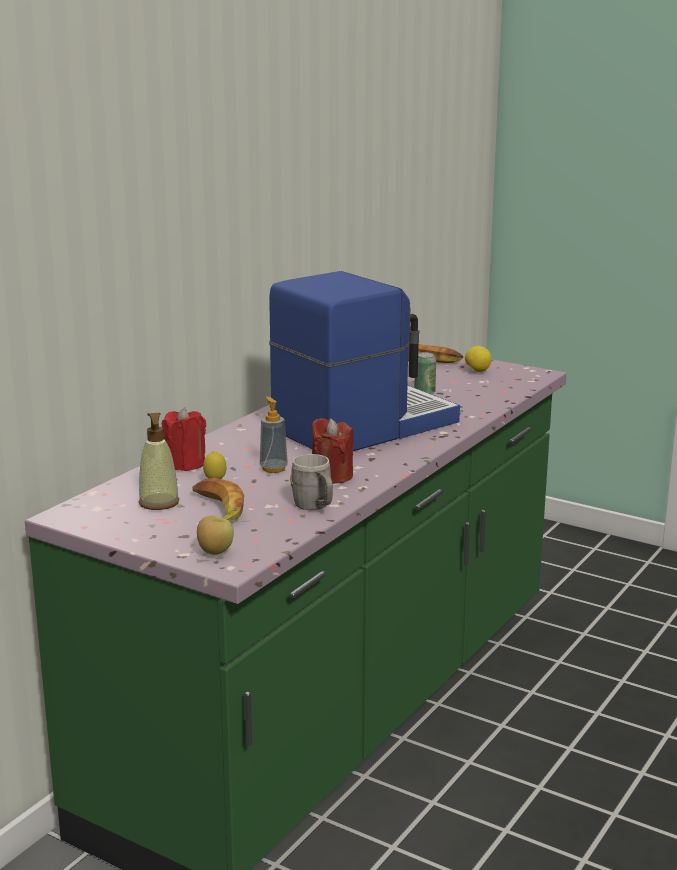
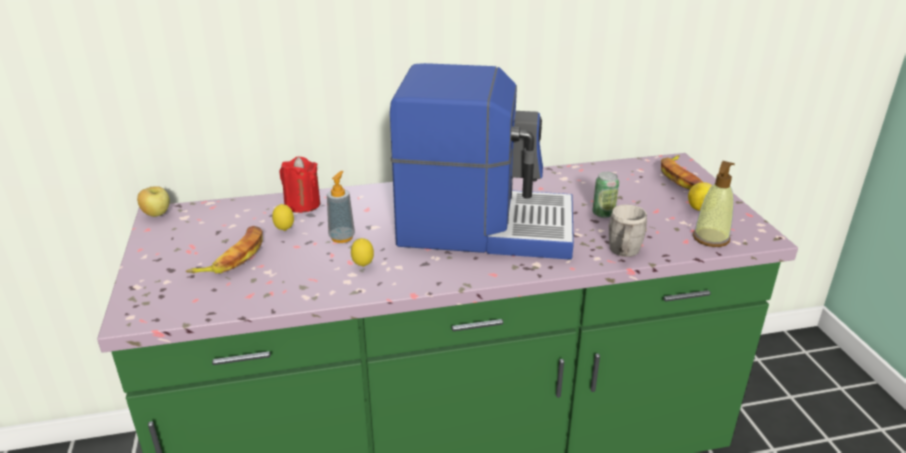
camera: 45 degrees right, 10 degrees up
soap dispenser [139,413,179,510] -> soap dispenser moved to [693,161,735,247]
apple [197,515,234,555] -> apple moved to [137,186,170,217]
grey mug [290,454,333,510] -> grey mug moved to [608,204,647,257]
red candle [311,418,354,484] -> lemon [351,238,374,267]

